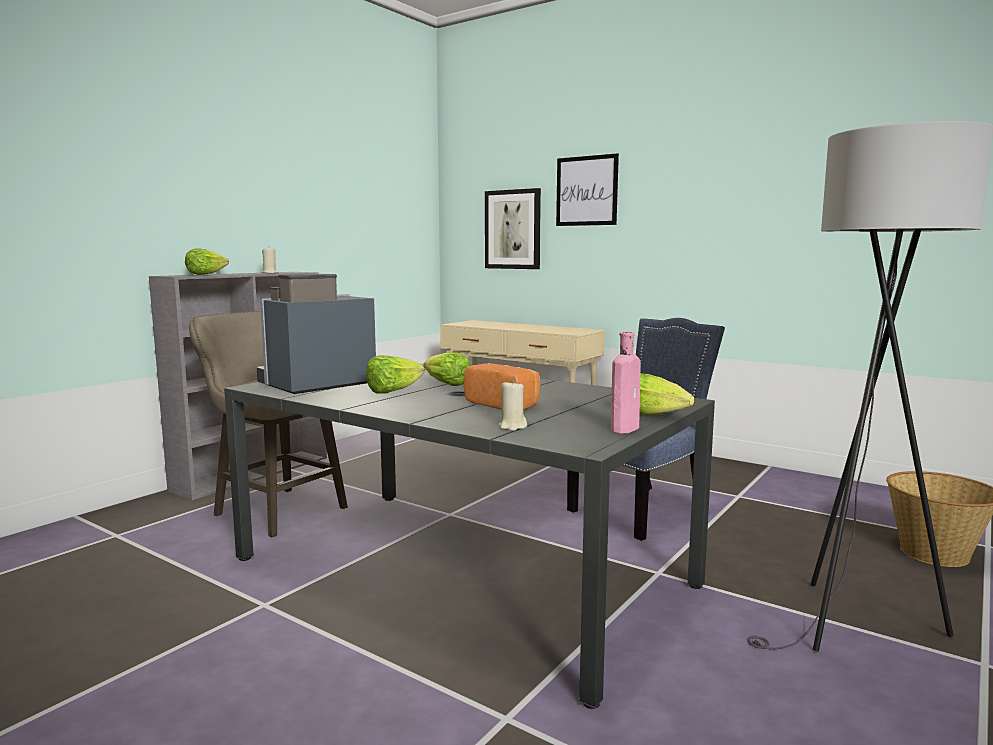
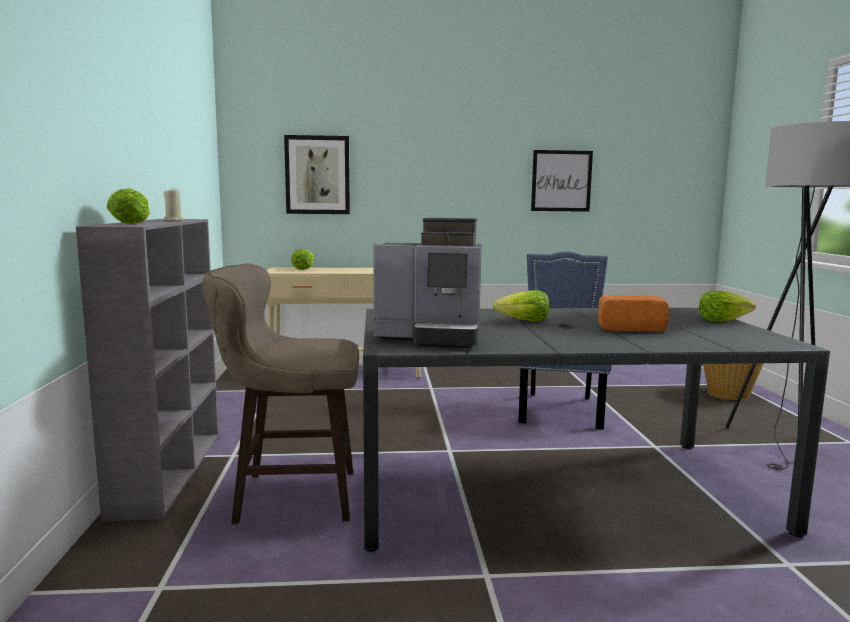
camera: 40 degrees left, 0 degrees up
coffee machine [257,274,376,394] -> coffee machine turned 90 degrees counterclockwise [373,218,482,348]
lettuce [366,355,425,394] -> lettuce moved to [291,249,314,270]
beige candle [499,380,527,431] -> none
picture [556,153,619,226] -> picture moved to [531,150,593,212]
pink bottle [611,332,641,433] -> none

